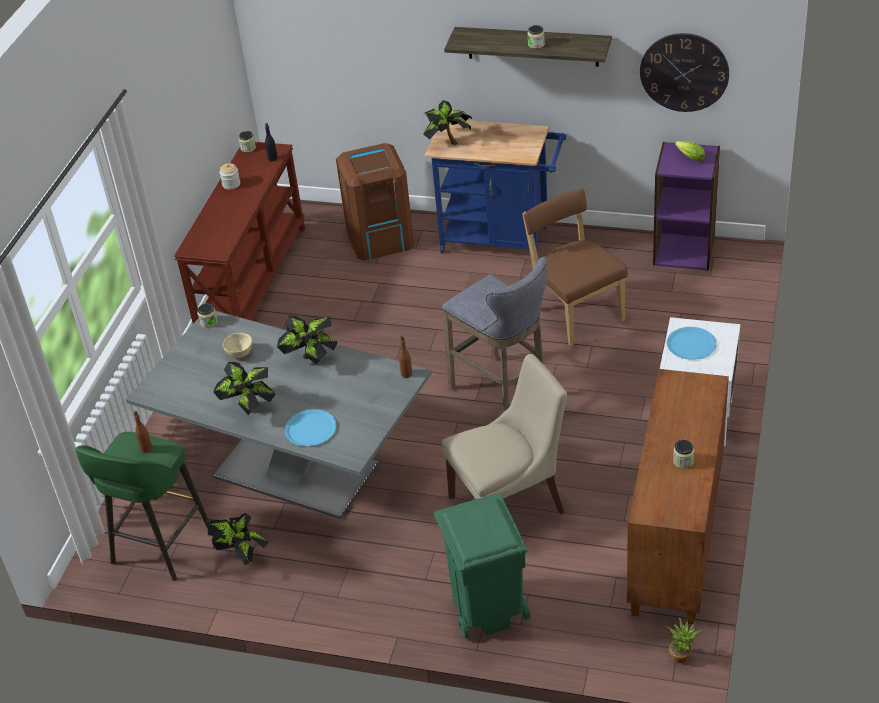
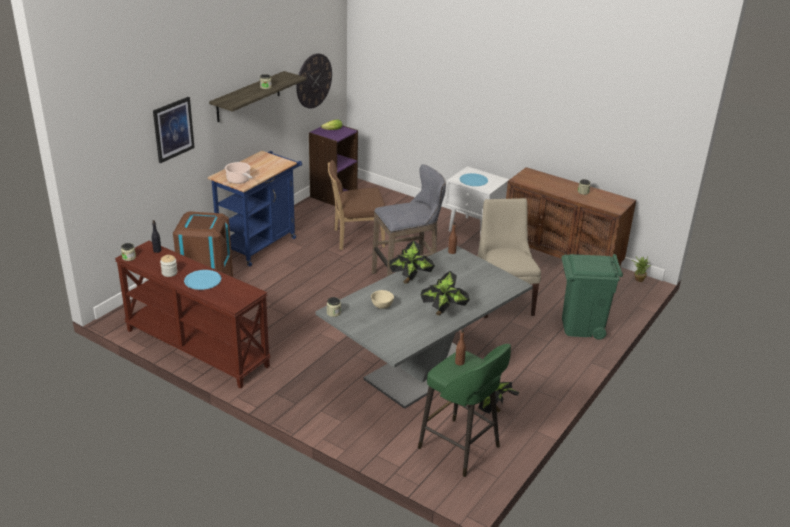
camera: 75 degrees left, 10 degrees down
blue plate [285,409,337,446] -> blue plate moved to [184,270,221,290]
potted plant [423,100,472,145] -> cooking pot [225,162,252,184]
none -> picture [153,97,195,163]

